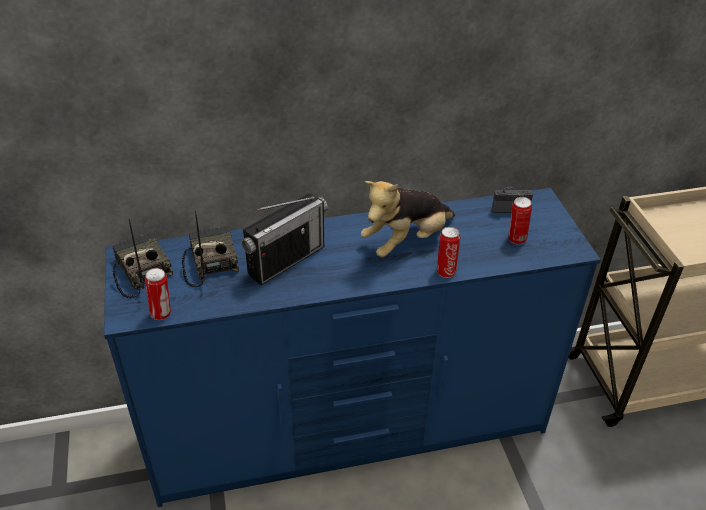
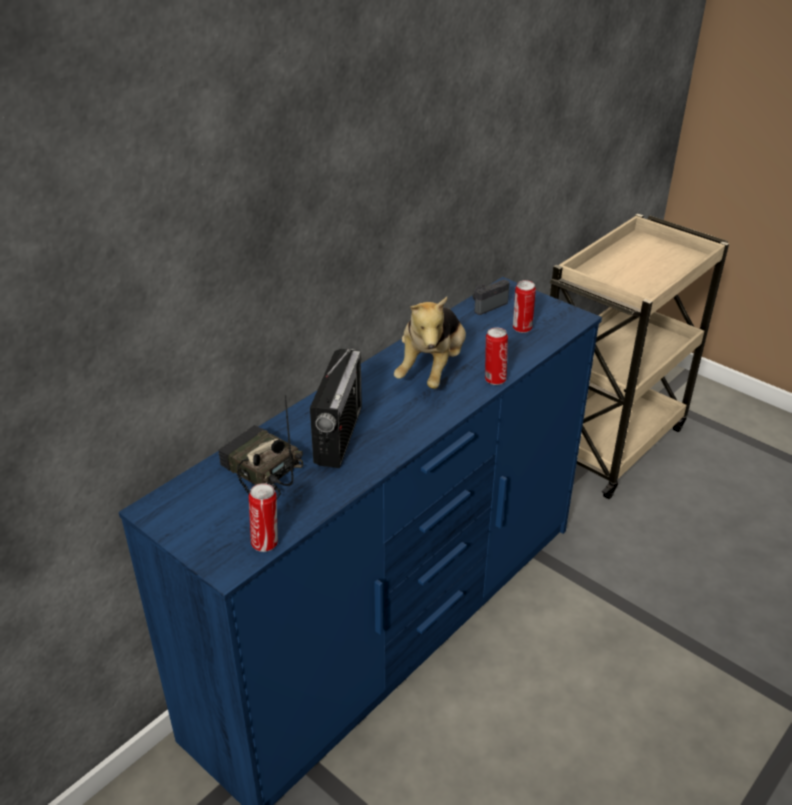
camera: 35 degrees left, 5 degrees down
radio [112,218,173,298] -> none

